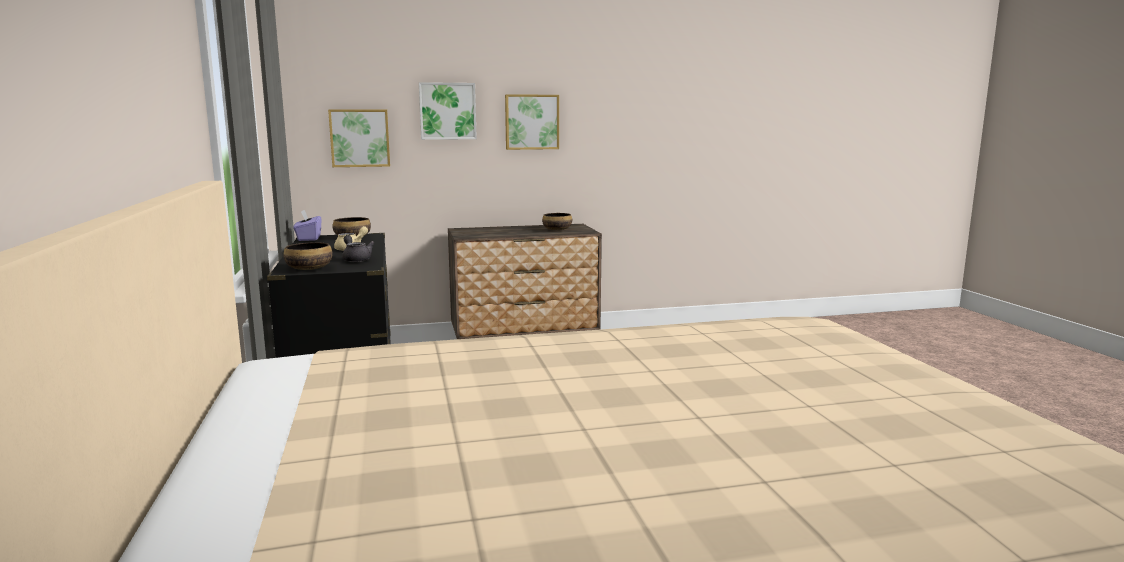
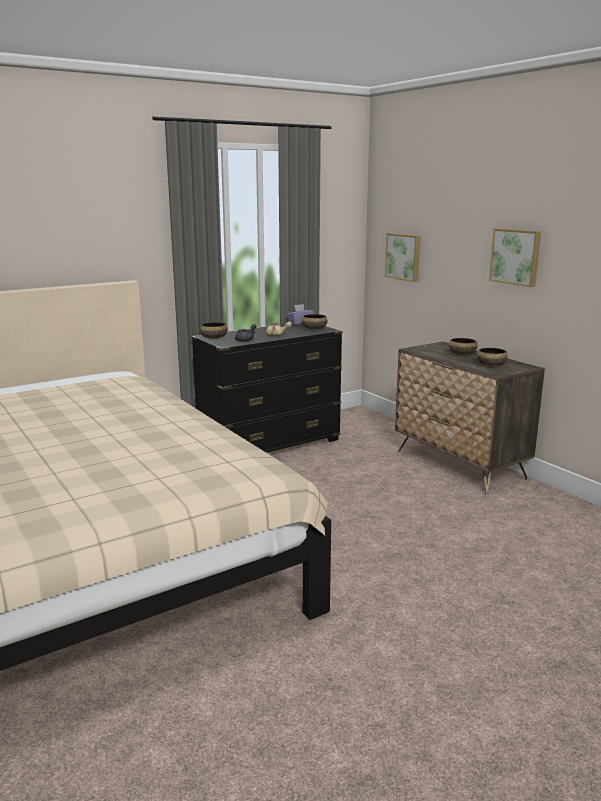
camera: 70 degrees right, 5 degrees up
picture [419,82,477,140] -> none
none -> bowl [449,338,477,355]

